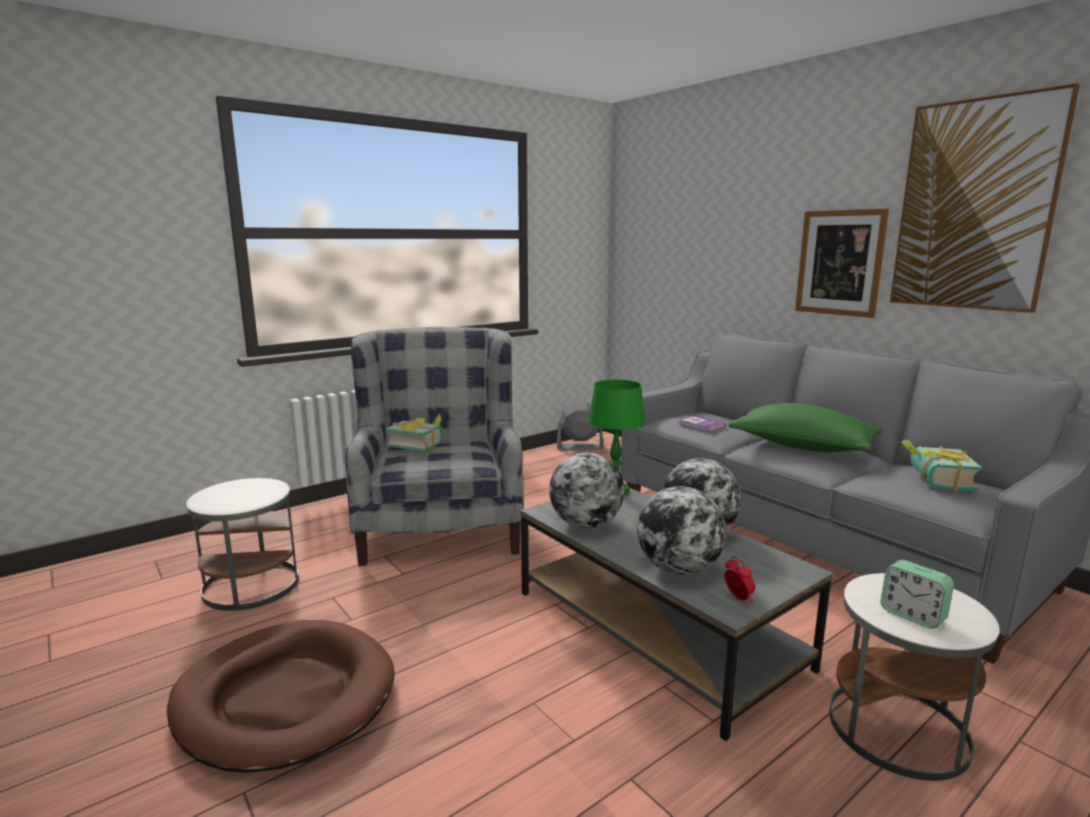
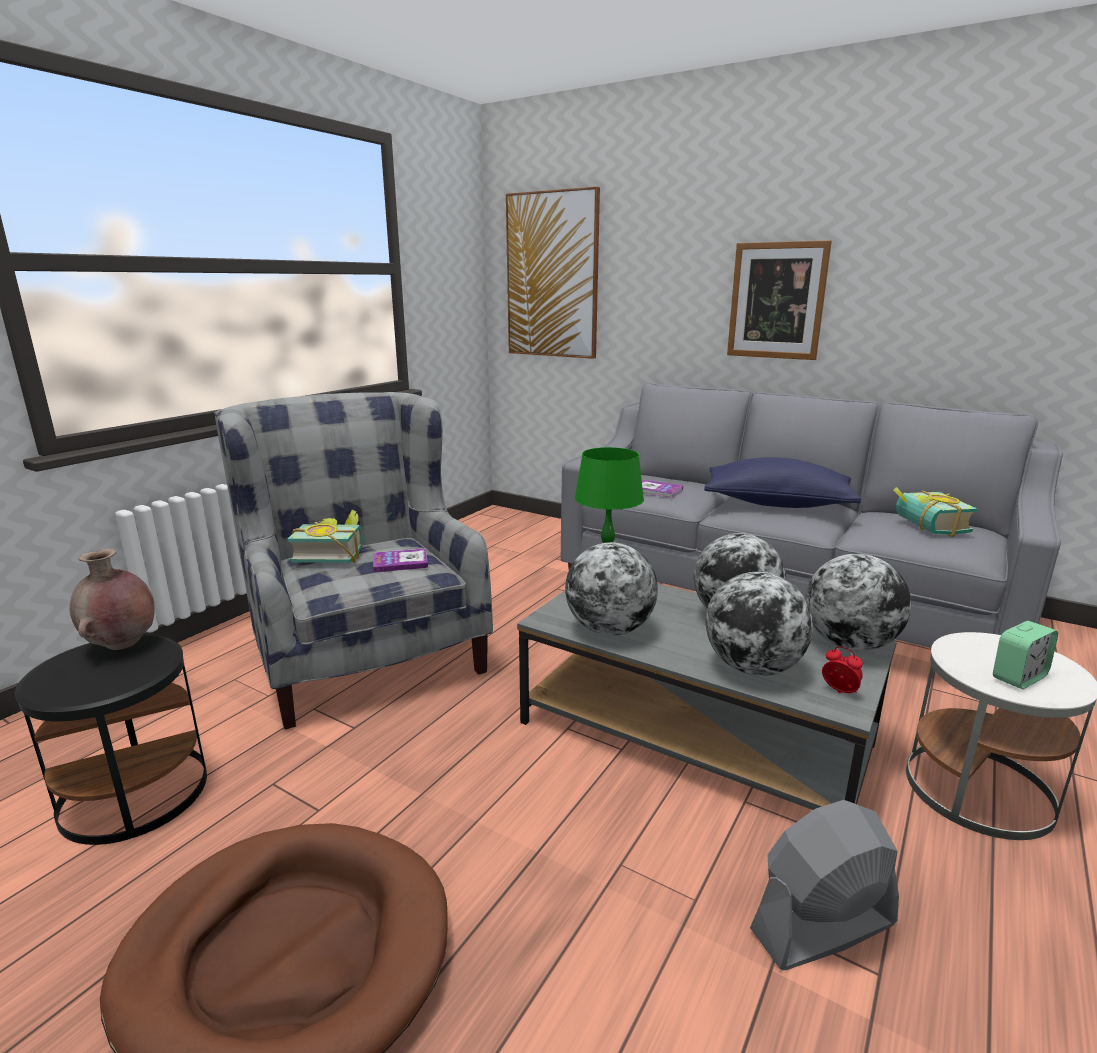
camera: 20 degrees left, 5 degrees up
white side table [186,478,299,611] -> black side table [15,635,207,845]
grey fan [557,402,604,451] -> grey fan moved to [750,800,899,970]
green pillow [728,403,883,452] -> blue pillow [704,457,861,508]
alarm clock [881,560,954,629] -> alarm clock turned 60 degrees counterclockwise [993,621,1058,689]
picture [890,83,1080,313] -> picture moved to [506,187,600,359]
none -> brown vase [69,548,155,650]
none -> book [373,548,428,572]
none -> globe [806,554,911,651]

